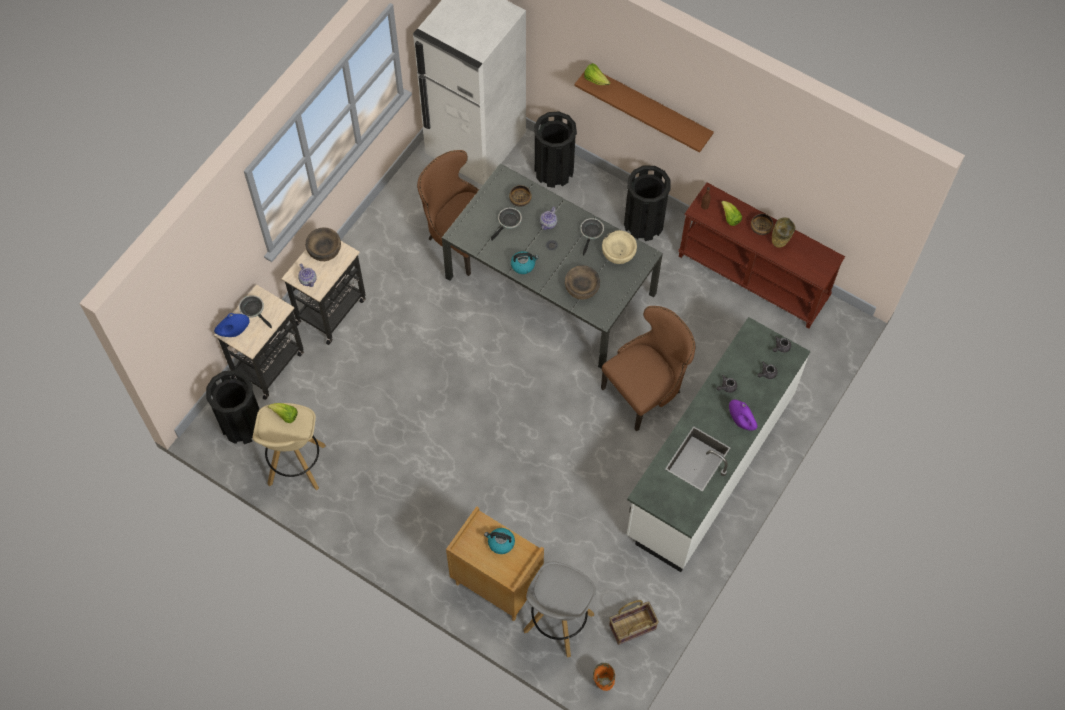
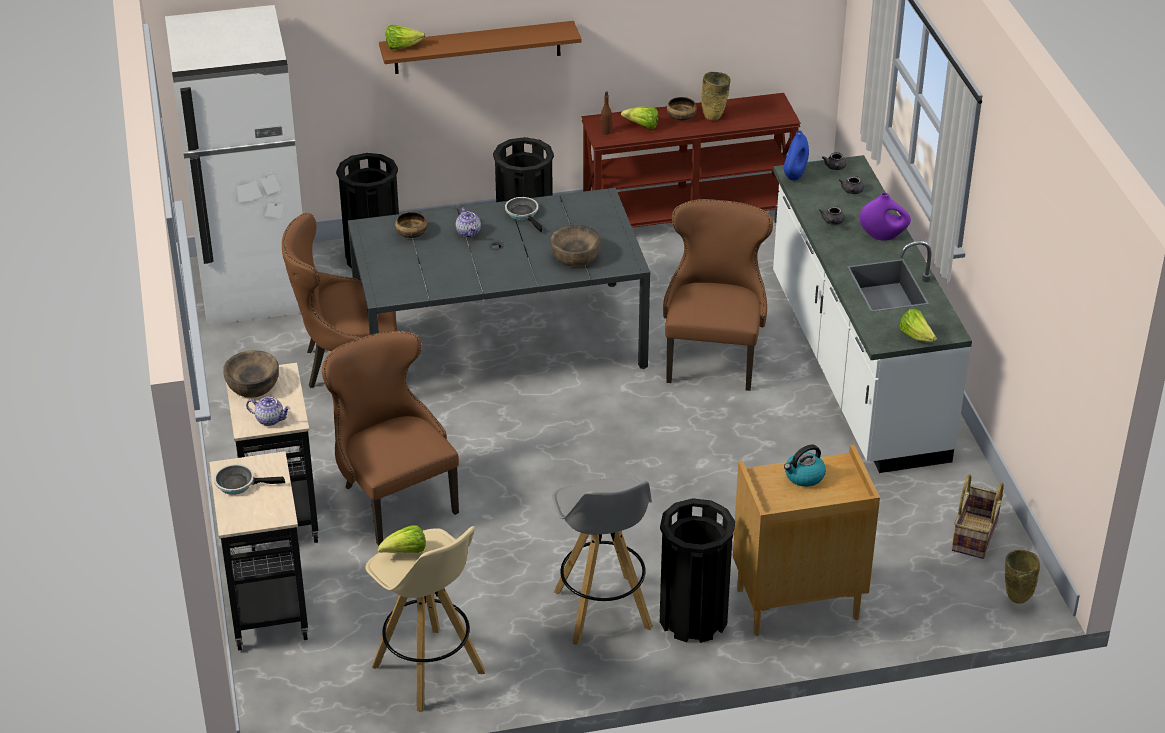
camera: 45 degrees left, 25 degrees down
black trash can [206,370,260,444] -> black trash can moved to [660,498,735,643]
blue vase [214,313,249,337] -> blue vase moved to [784,130,809,180]
frying pan [491,208,522,241] -> none
kettle [511,251,539,274] -> none
grey stool [523,562,596,658] -> grey stool moved to [552,477,653,645]
orange vase [593,663,615,691] -> beige vase [1005,550,1040,604]
beige bowl [602,230,637,264] -> none
none -> brown chair [322,331,459,546]
none -> lettuce [899,309,937,342]

